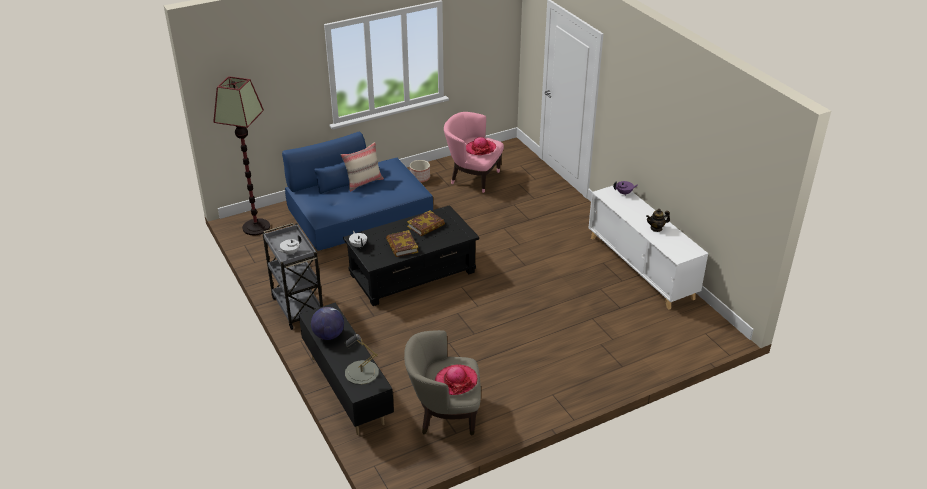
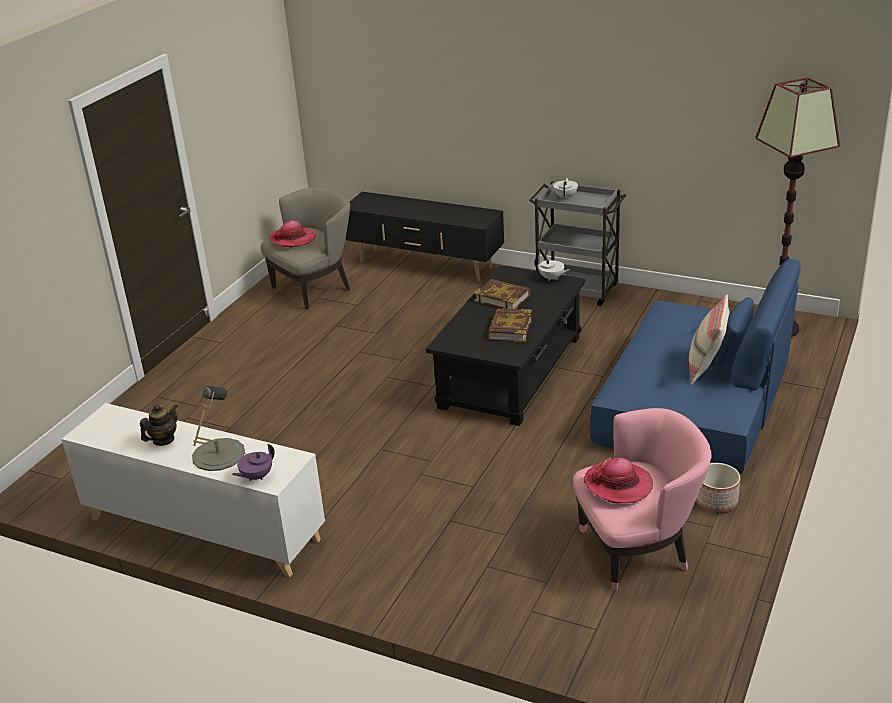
camera: 145 degrees right, 5 degrees down
globe [311,307,344,340] -> none
grey table lamp [344,334,379,385] -> grey table lamp moved to [192,386,245,471]

